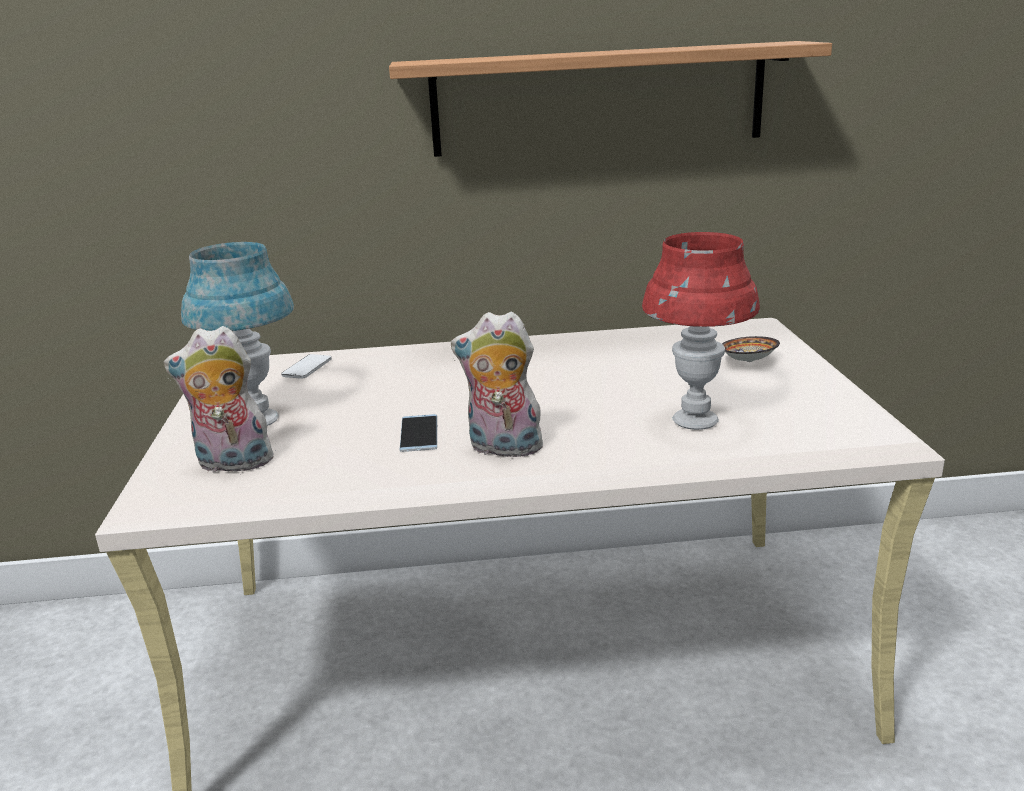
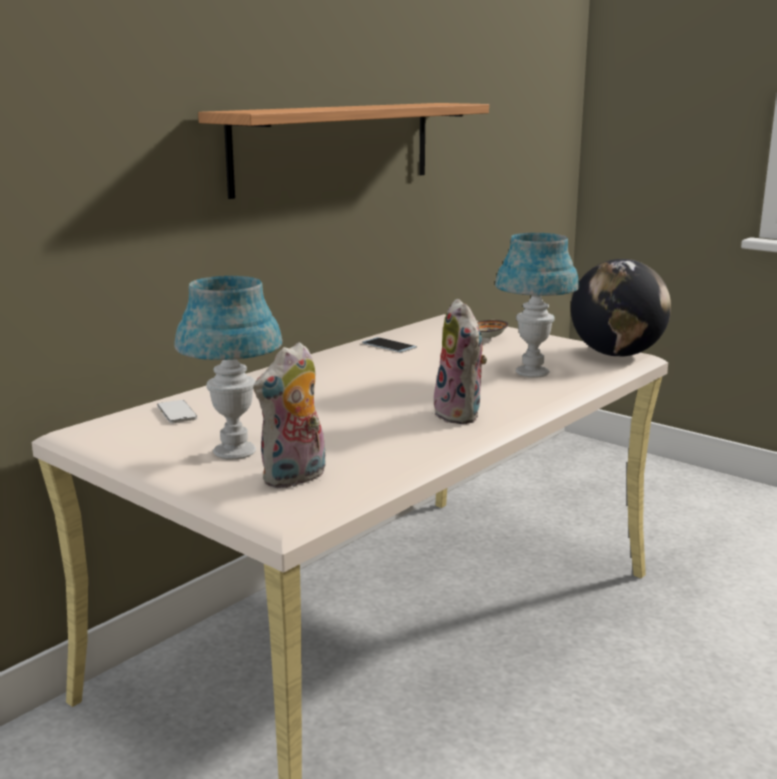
camera: 45 degrees left, 5 degrees down
phone [400,414,437,452] -> phone moved to [362,337,417,353]
plush toy [451,311,547,457] -> plush toy turned 75 degrees counterclockwise [434,299,487,424]
red table lamp [642,232,760,430] -> blue table lamp [495,233,579,378]
none -> globe [571,259,671,357]

